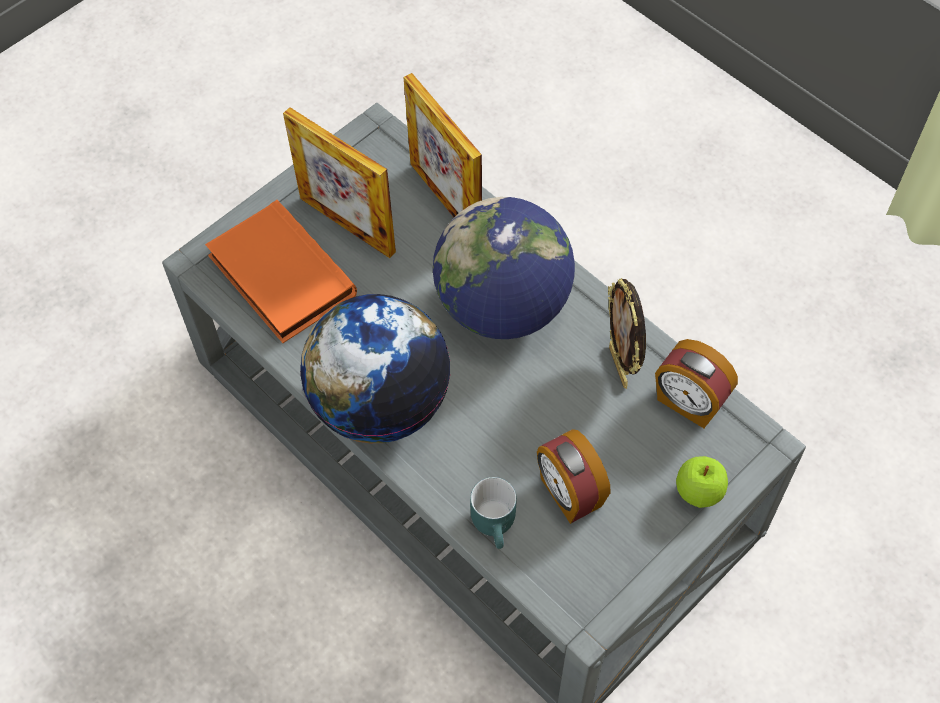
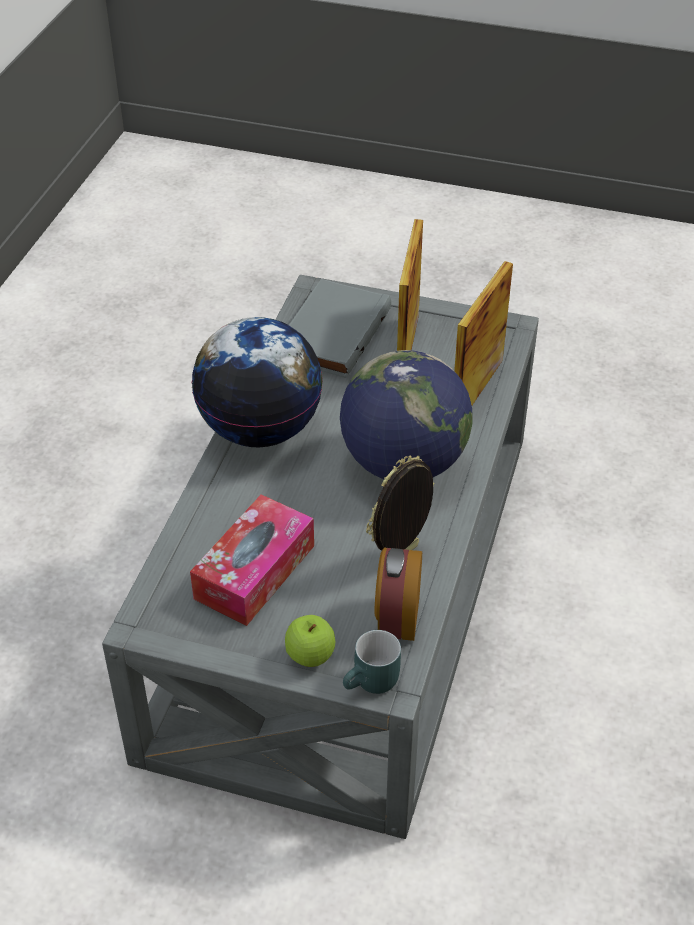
camera: 60 degrees right, 15 degrees down
orange book [205,200,357,343] -> grey book [289,279,391,378]
turquoise mug [470,477,517,549] -> turquoise mug moved to [343,630,401,694]
alarm clock [537,429,611,524] -> tissue box [190,495,314,626]

